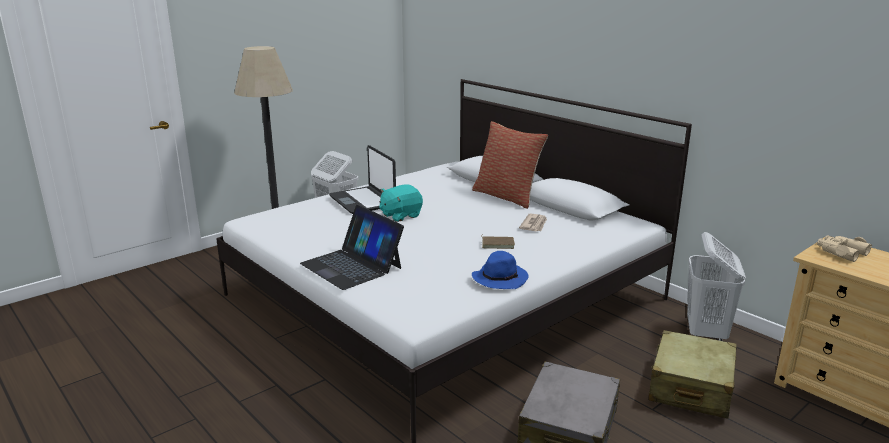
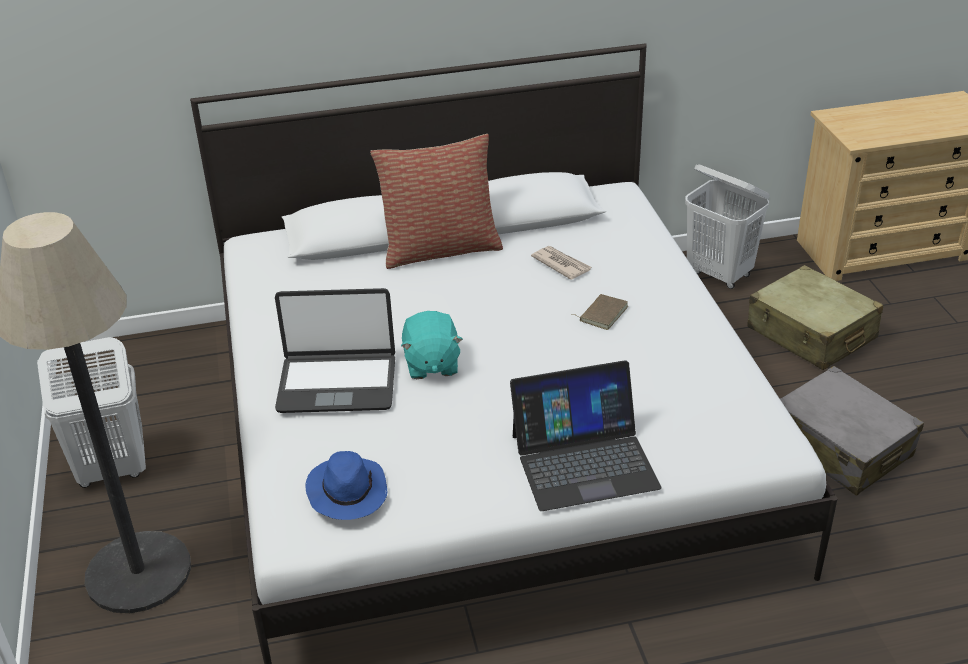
camera: 60 degrees left, 15 degrees up
blue hat [472,251,529,289] -> blue hat moved to [305,451,388,520]
beige binoculars [817,235,872,262] -> none

